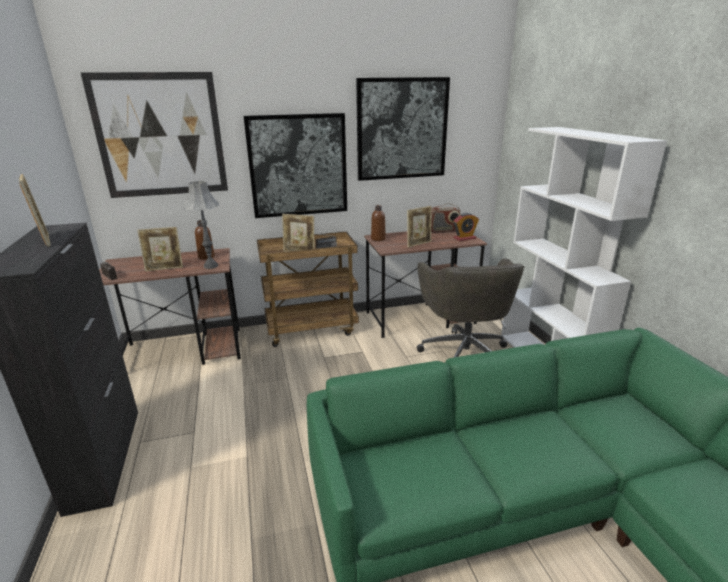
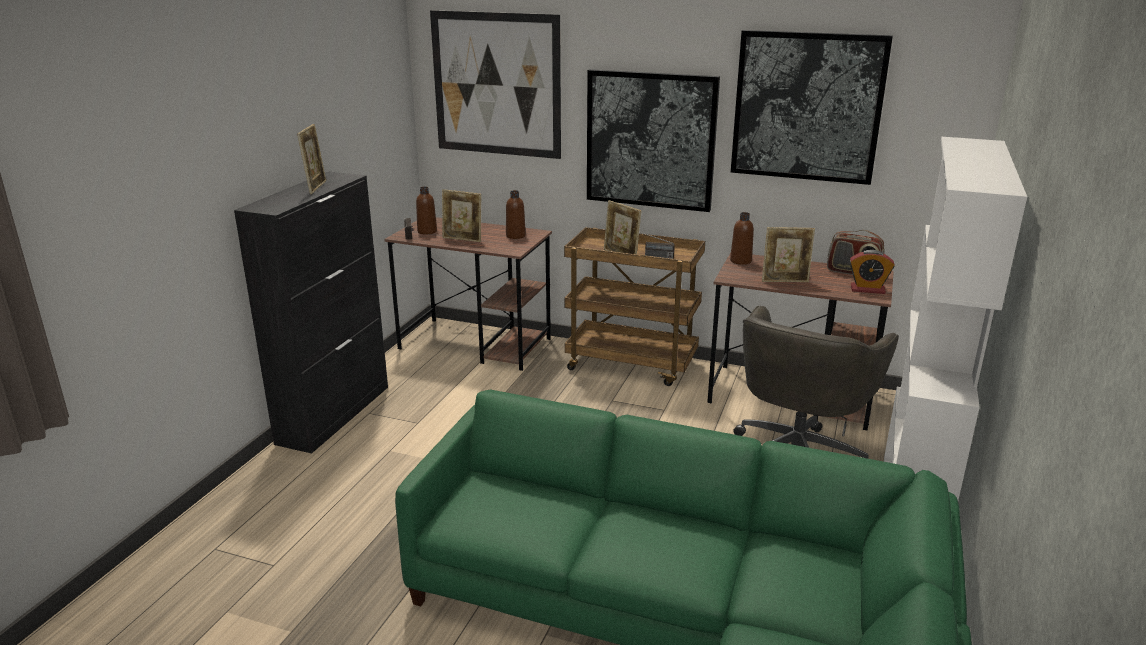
camera: 35 degrees right, 0 degrees up
grey table lamp [183,181,219,269] -> none
none -> brown bottle [416,187,437,235]

